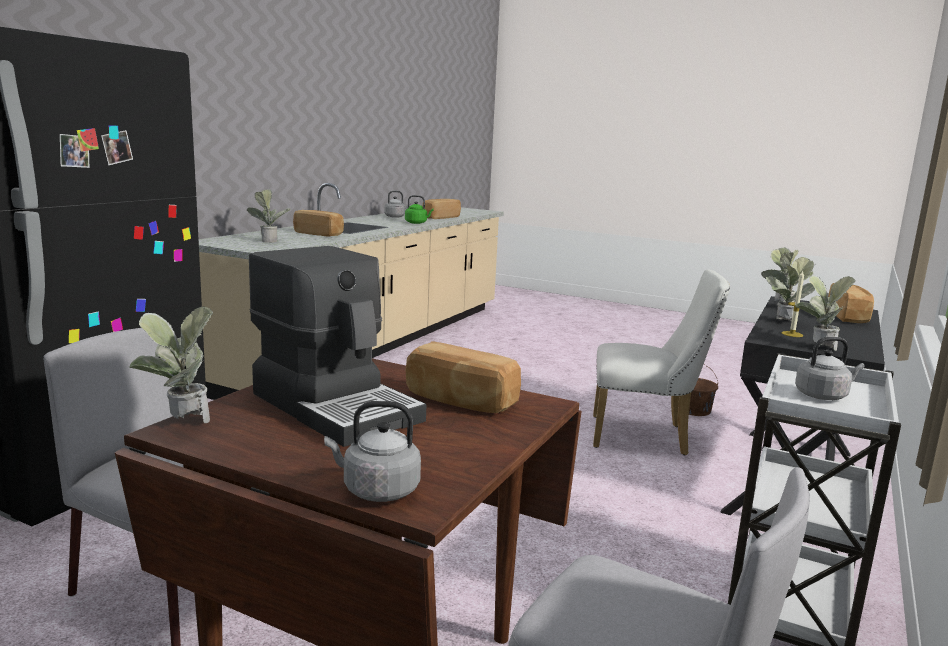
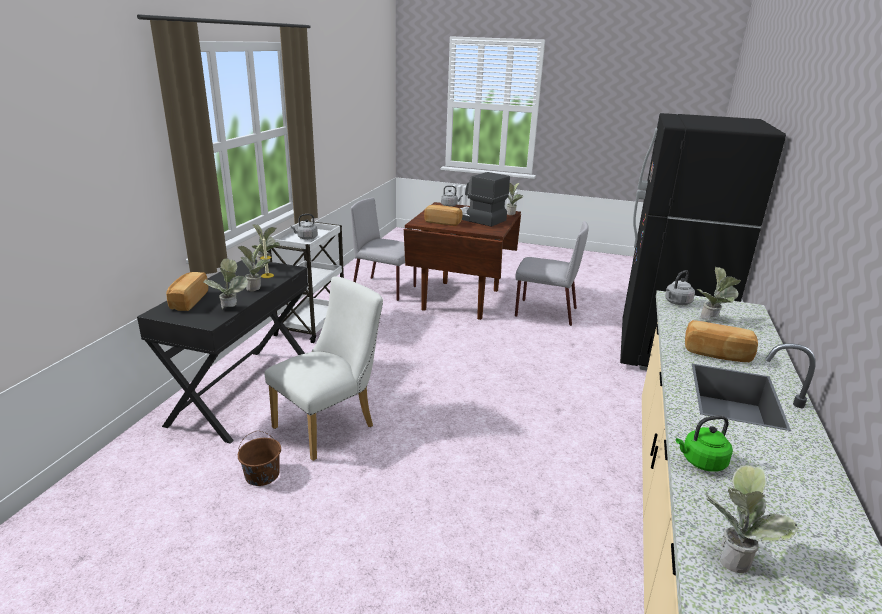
camera: 170 degrees right, 10 degrees up
grey kettle [384,191,411,218] -> grey kettle moved to [665,270,695,305]
bread [425,199,461,219] -> potted plant [705,465,799,573]
white chair [593,269,730,455] -> white chair turned 135 degrees clockwise [265,276,383,461]

